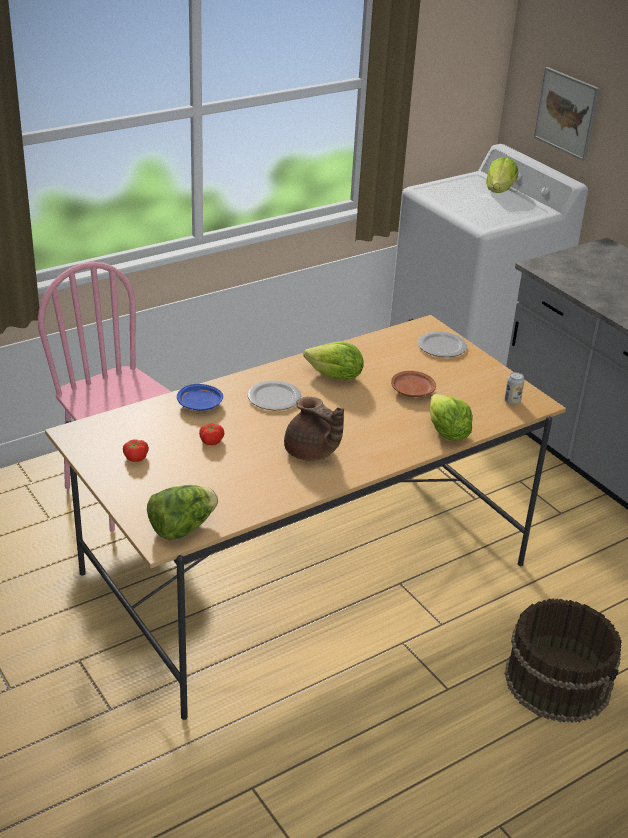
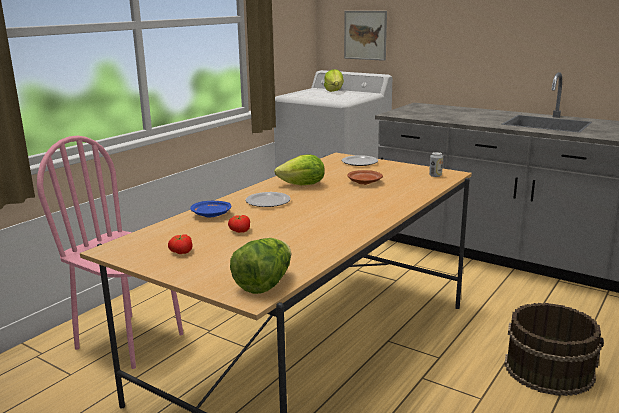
camera: 20 degrees left, 15 degrees down
brown teapot [284,397,344,461] -> none
lettuce [430,394,473,441] -> none

